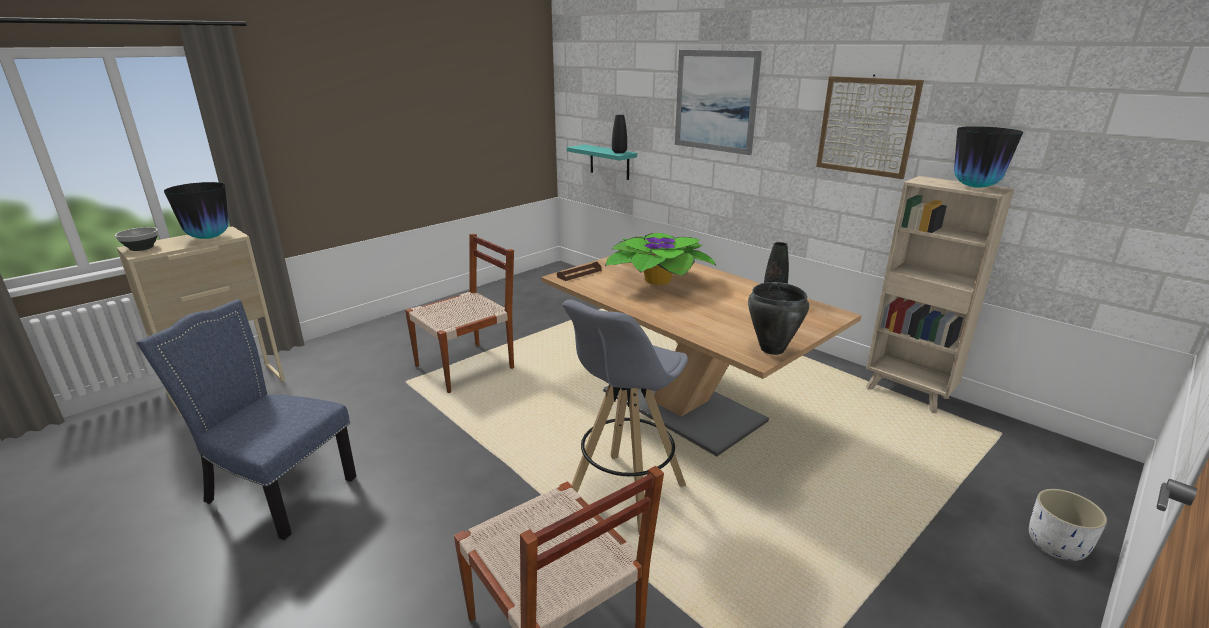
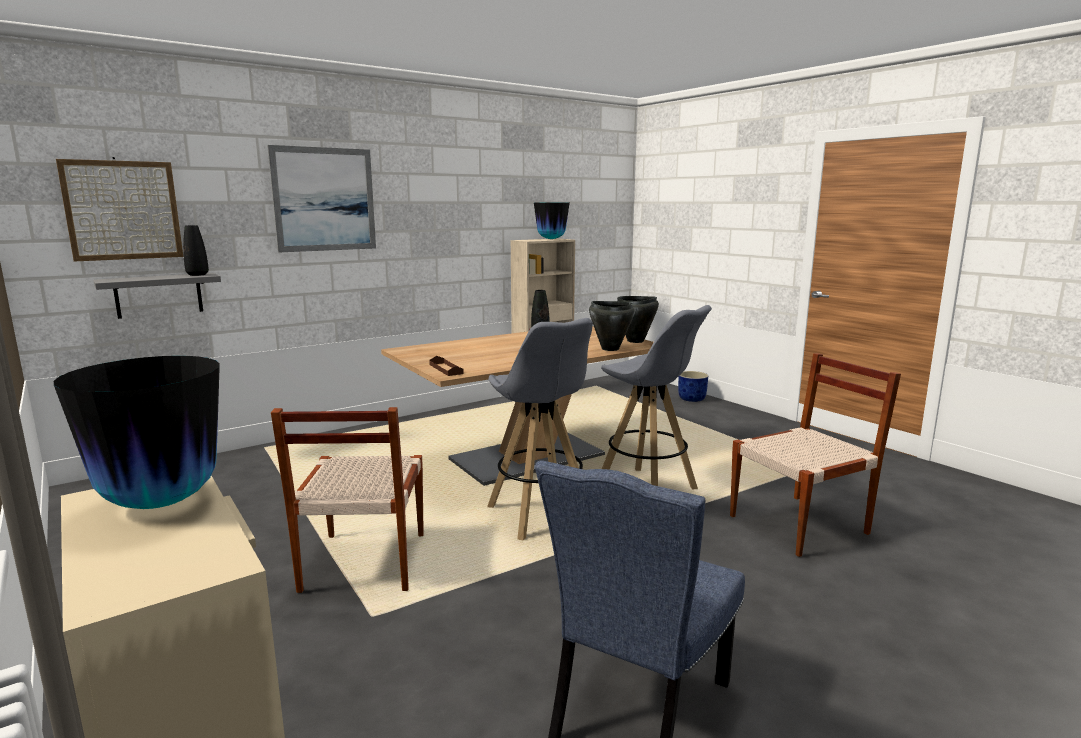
camera: 80 degrees left, 10 degrees down
bowl [115,227,158,251] -> none
chair [405,234,514,393] -> chair turned 150 degrees counterclockwise [271,407,424,593]
turquoise shelf [567,144,637,180] -> grey shelf [93,273,221,319]
potted plant [605,233,716,285] -> none
picture [816,74,924,179] -> picture moved to [56,157,183,262]
white planter [1029,489,1107,561] -> blue planter [678,371,708,402]
none -> grey stool [487,318,593,541]
none -> black cooking pot [589,301,635,351]

